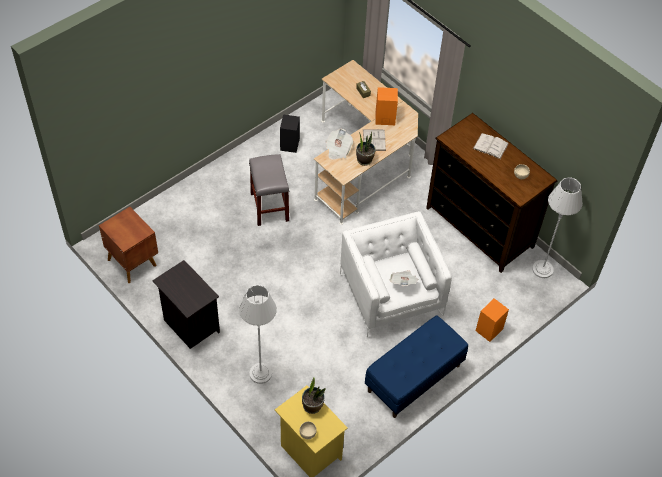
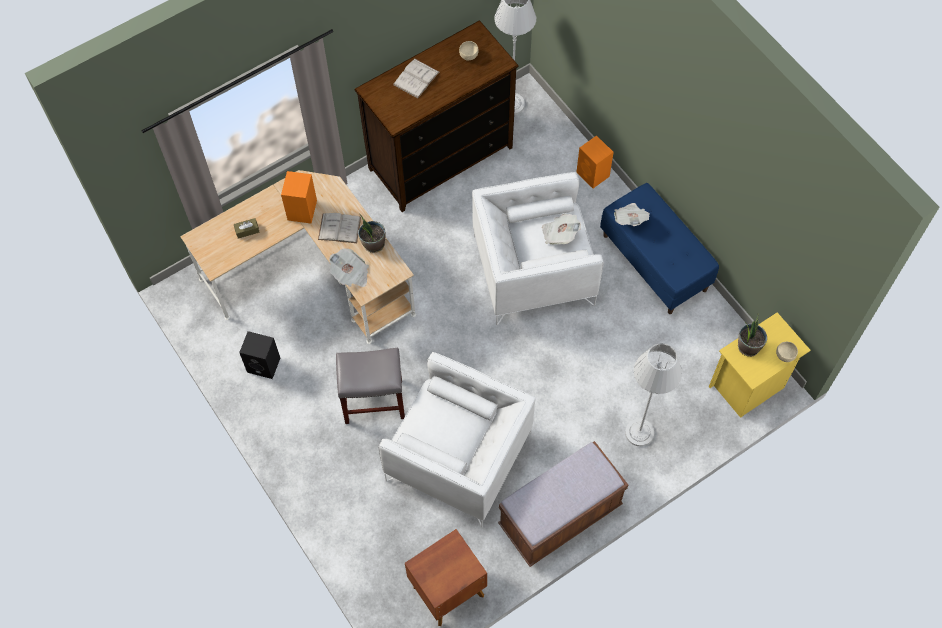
camera: 80 degrees left, 10 degrees up
black nightstand [152,260,220,349] -> brown bench [498,441,628,567]
none -> white armchair [378,352,536,527]
none -> newspaper [614,203,650,226]

